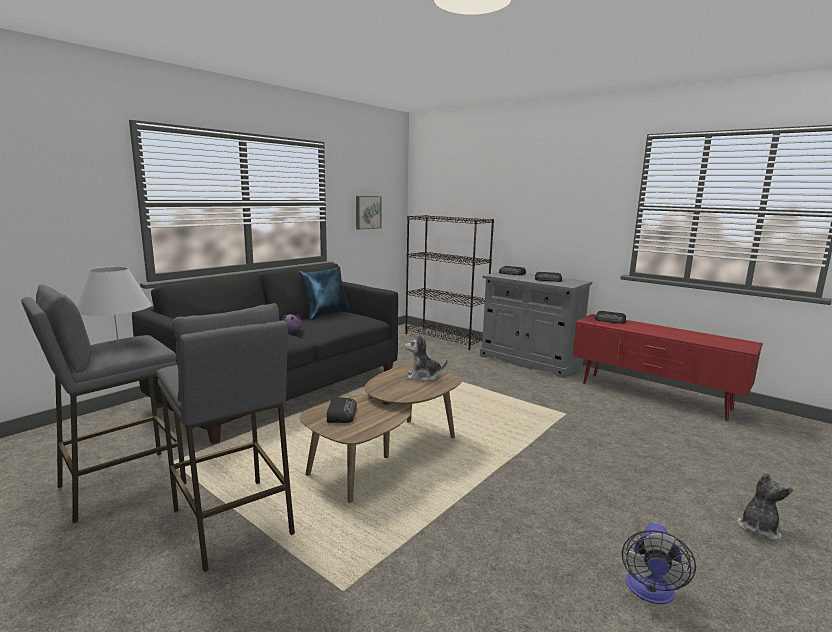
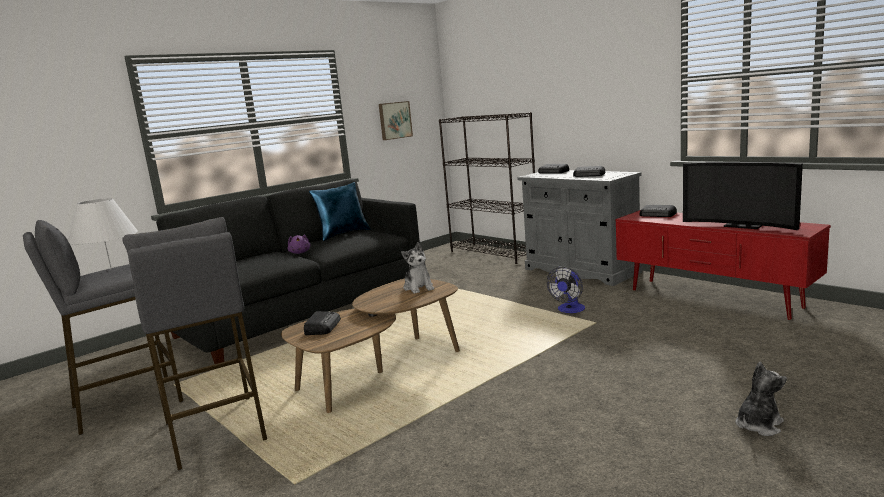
camera: 10 degrees right, 0 degrees up
plush toy [404,334,448,381] -> plush toy turned 120 degrees counterclockwise [401,242,434,294]
fan [622,523,696,604] -> fan moved to [547,267,585,313]
none -> television [683,162,803,230]

